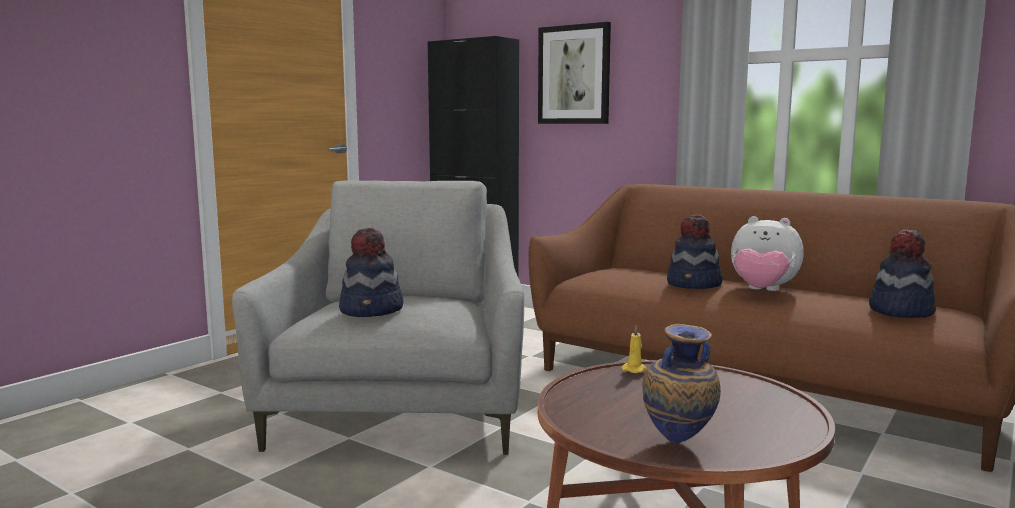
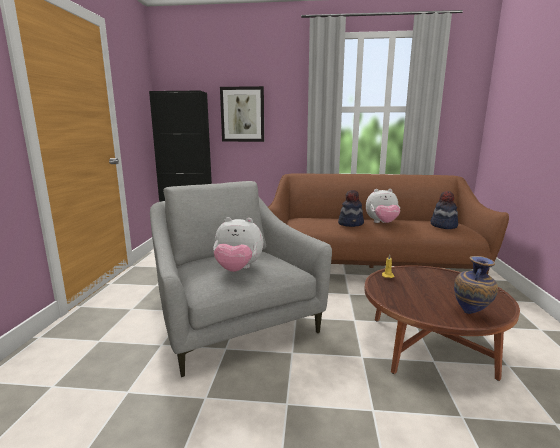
camera: 30 degrees left, 5 degrees up
hat [339,228,403,317] -> plush toy [213,217,263,272]

